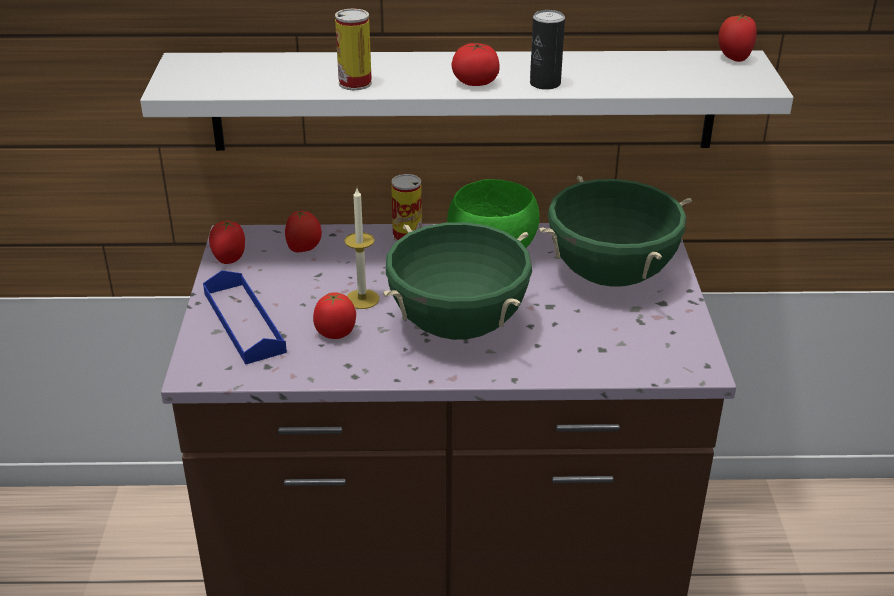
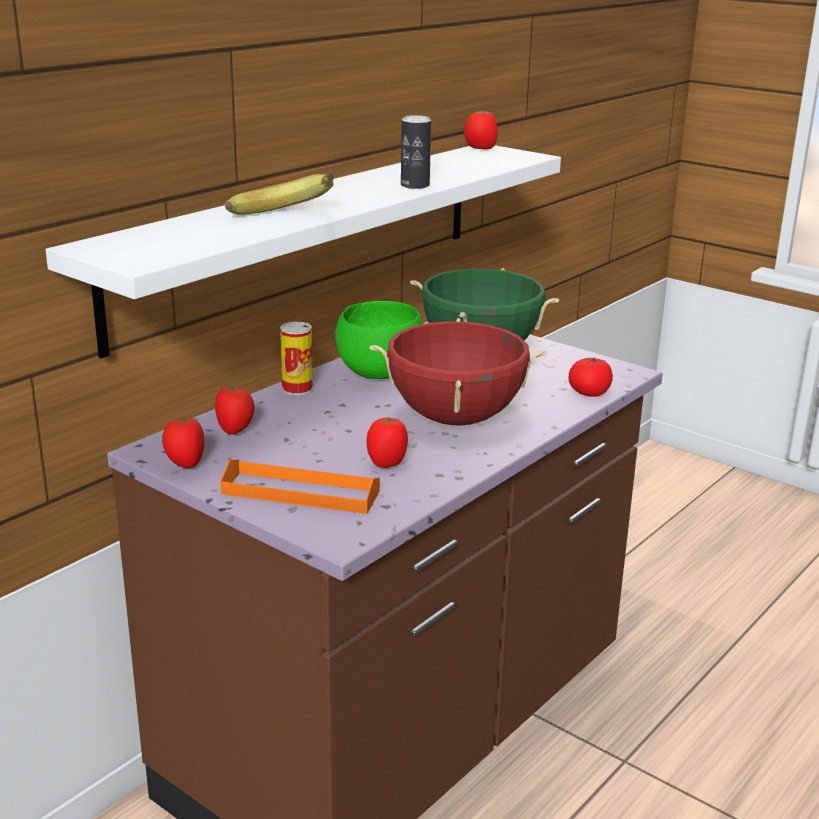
camera: 50 degrees left, 10 degrees down
blue tray [203,270,287,365] -> orange tray [220,459,380,514]
can [335,8,372,90] -> banana [225,172,334,215]
candle [345,188,379,309] -> none
green cooking pot [383,222,532,340] -> red cooking pot [370,318,548,425]
tomato [452,43,500,86] -> tomato moved to [569,357,613,397]

